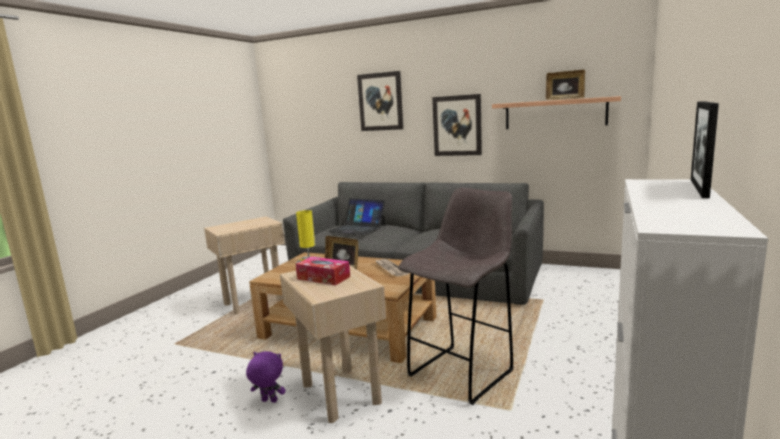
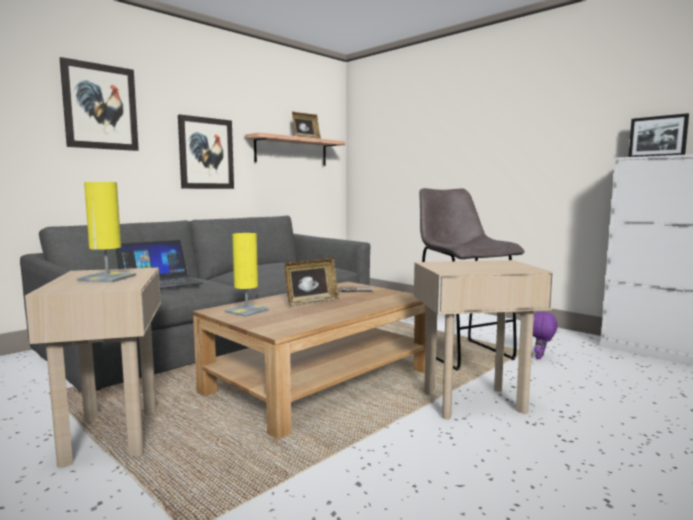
camera: 70 degrees left, 5 degrees down
purple plush toy [246,351,285,403] -> purple plush toy moved to [533,311,558,359]
tissue box [296,257,350,285] -> none
none -> yellow table lamp [77,182,136,283]

